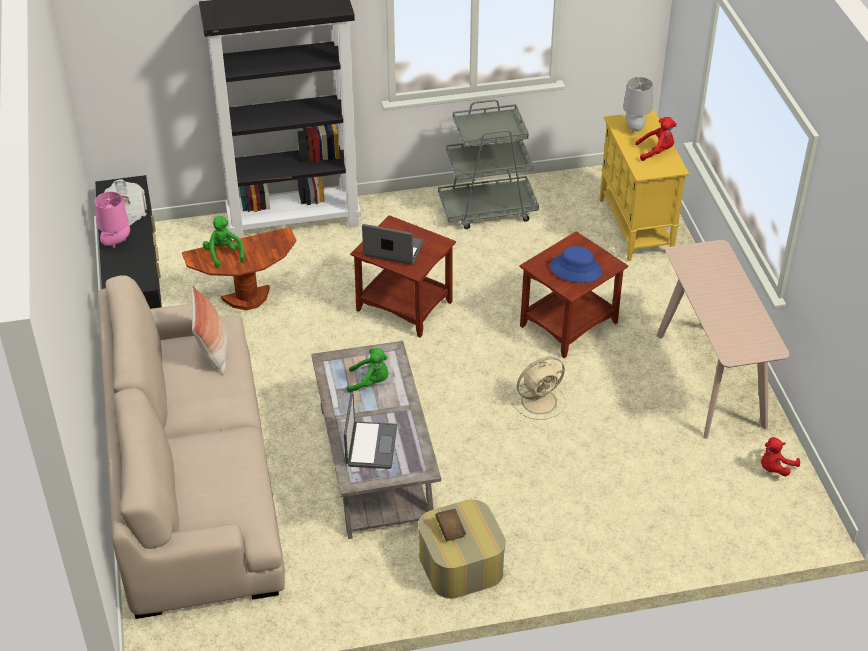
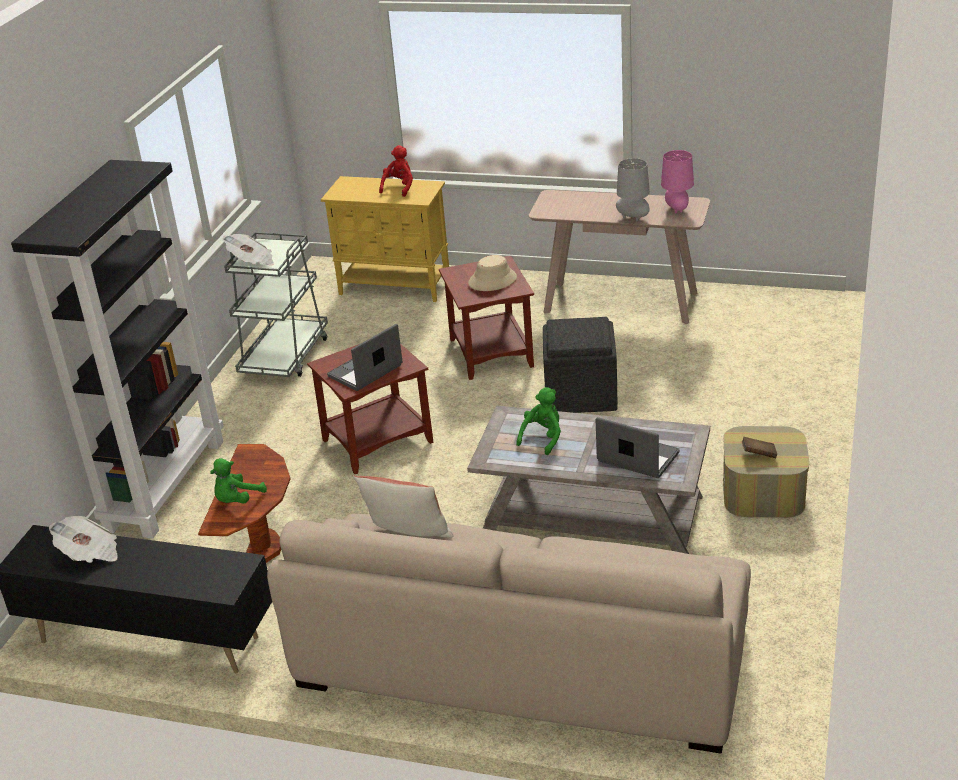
camera: 60 degrees left, 10 degrees down
pink table lamp [95,192,130,248] -> pink table lamp moved to [661,150,694,213]
green plush toy [203,216,244,268] -> green plush toy turned 60 degrees counterclockwise [210,458,267,503]
beige fan [510,357,566,420] -> grey ottoman [543,317,618,413]
blue hat [550,246,602,283] -> beige hat [468,255,517,291]
grey table lamp [623,77,653,132] -> grey table lamp moved to [616,158,650,221]
red plush toy [761,437,800,476] -> none
none -> newspaper [222,234,274,265]

